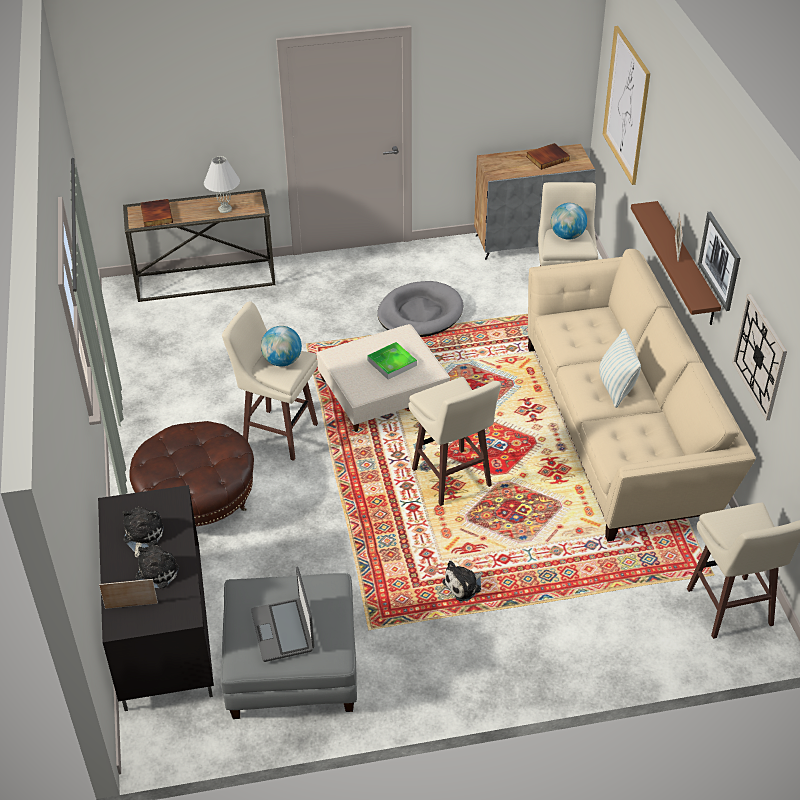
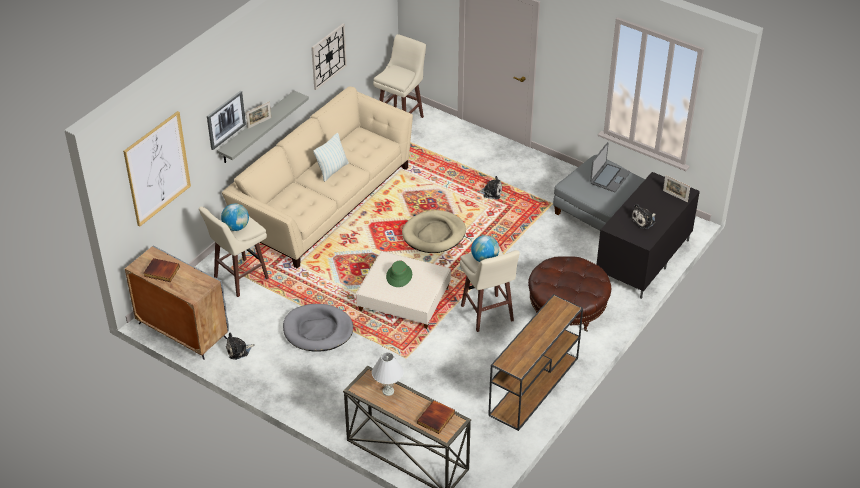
camera: 135 degrees left, 0 degrees up
plush toy [136,545,179,589] -> plush toy moved to [226,332,255,360]
tray [367,342,417,379] -> green hat [386,261,412,287]
beige stool [409,377,501,506] -> beige dog bed [402,210,466,253]
brown shelf [631,201,721,325] -> grey shelf [217,90,309,163]
picture [698,212,741,311] -> picture moved to [207,91,246,150]
none -> brown console table [488,294,583,431]

